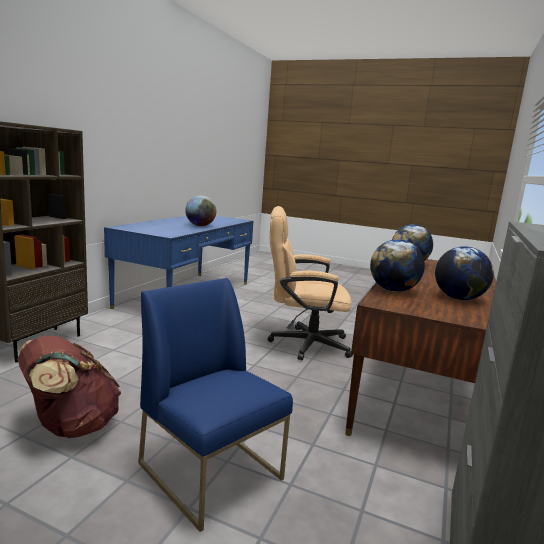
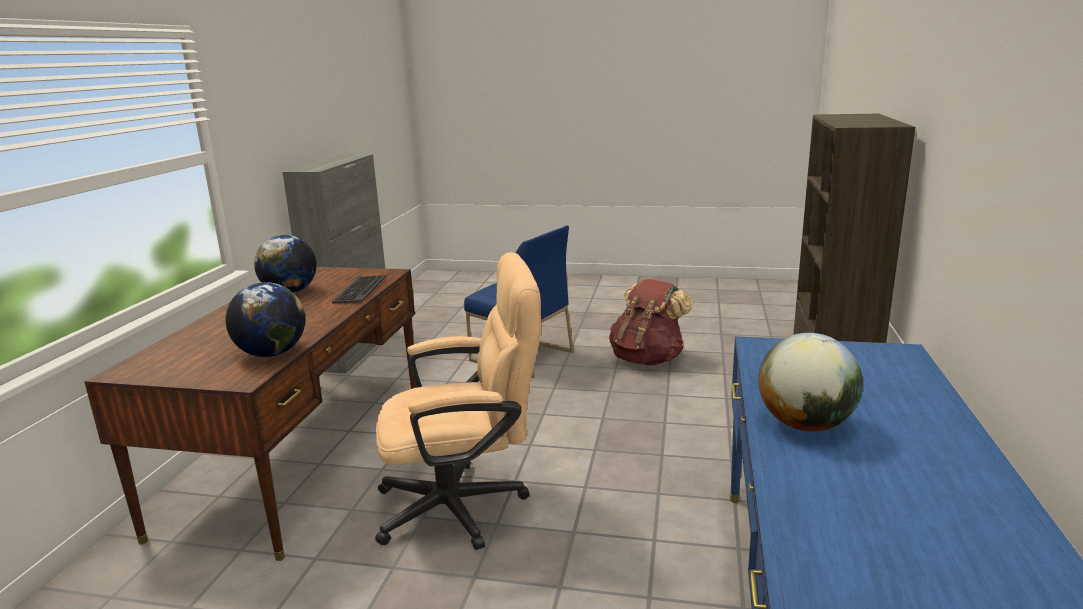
camera: 170 degrees right, 5 degrees up
globe [370,239,425,292] -> keyboard [332,275,386,303]

